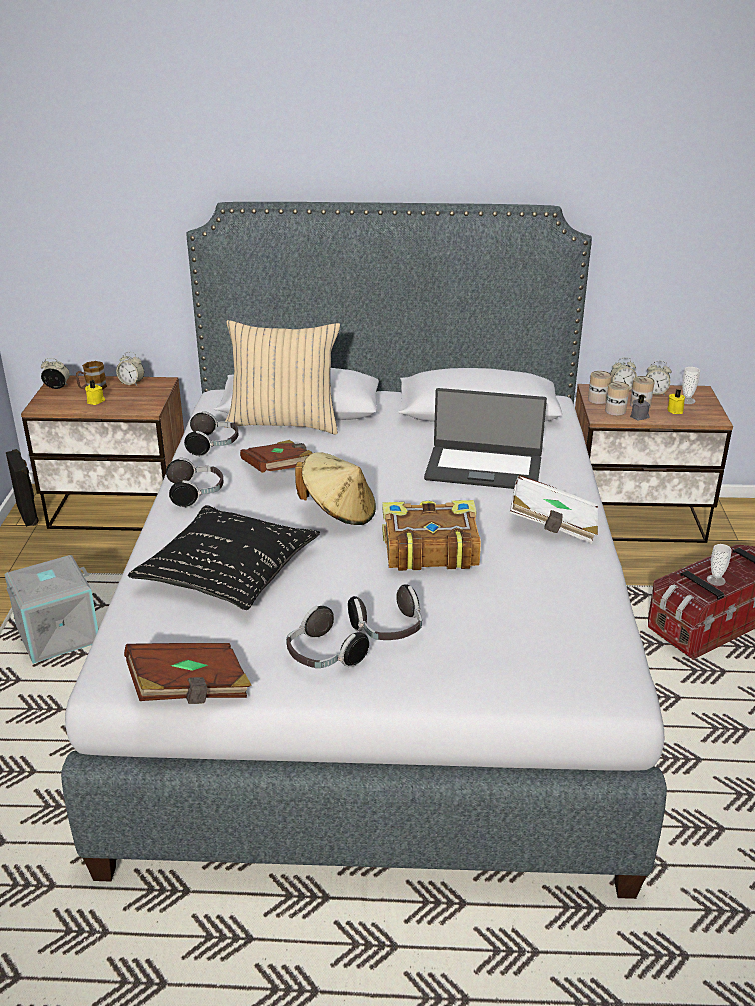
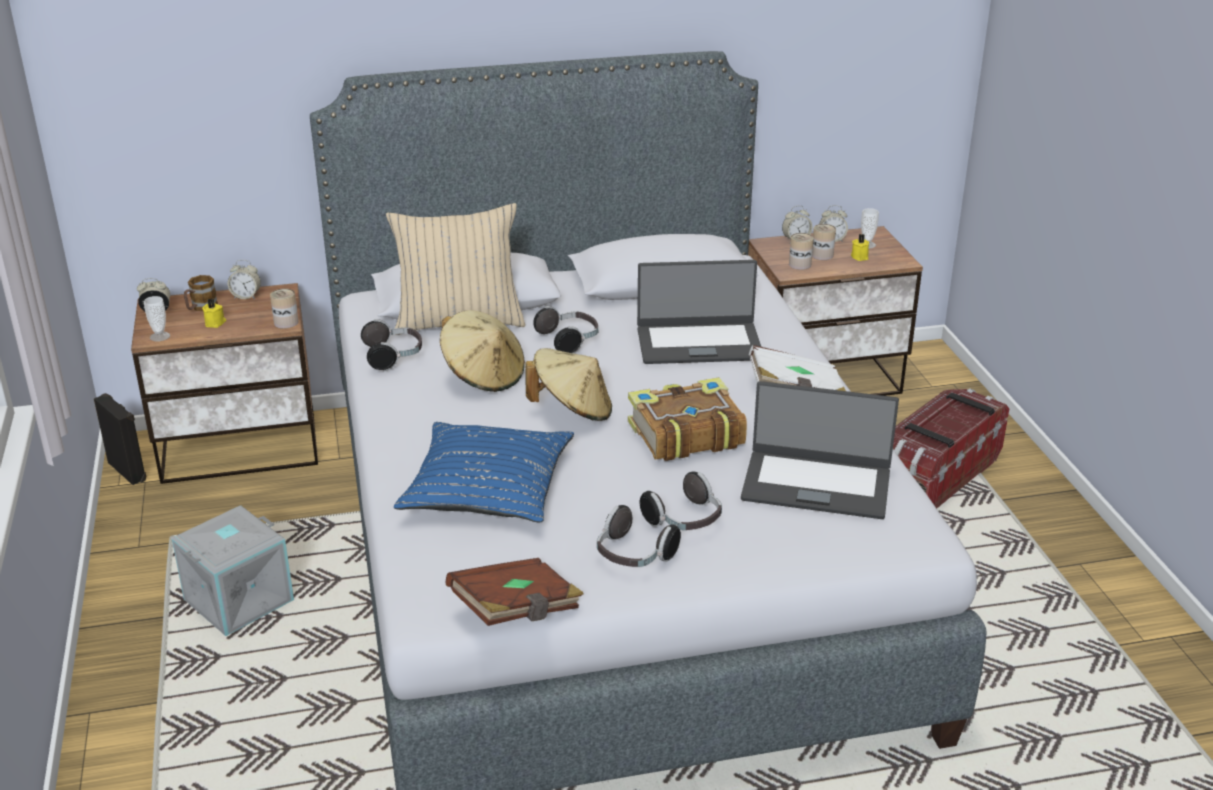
camera: 15 degrees left, 0 degrees up
black pillow [128,505,320,610] -> blue pillow [394,422,574,522]
headphones [166,458,224,508] -> headphones moved to [533,306,598,354]
brown book [240,440,312,473] -> beige hat [440,310,525,392]
can [588,371,612,404] -> can moved to [270,288,299,329]
grey candle [630,395,650,421] -> none
cup [707,544,732,586] -> cup moved to [144,296,170,341]
none -> laptop [741,381,899,519]

